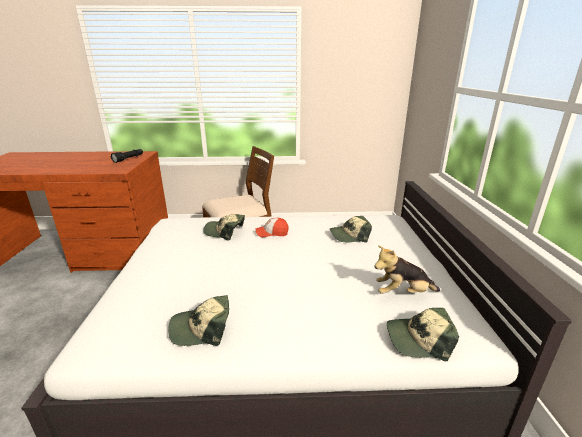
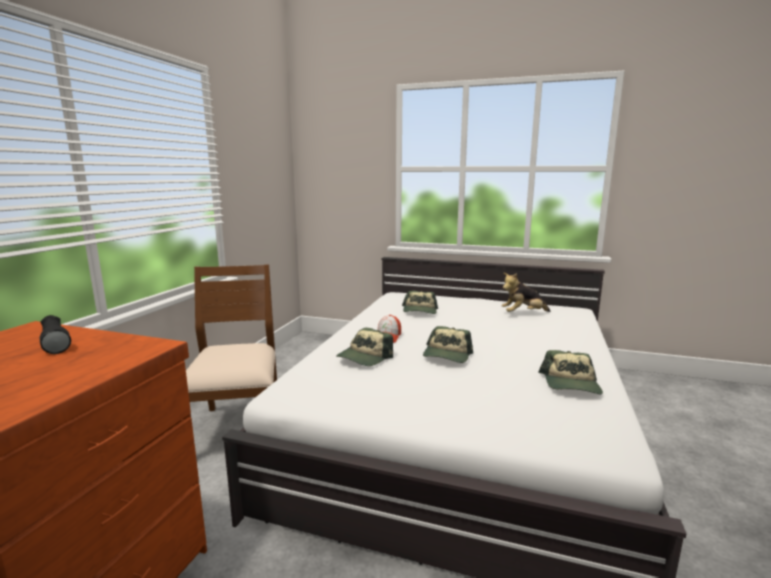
camera: 70 degrees left, 10 degrees down
plush toy [374,245,440,294] -> plush toy turned 60 degrees clockwise [502,273,550,312]
cap [387,308,459,361] -> cap moved to [423,326,473,363]

